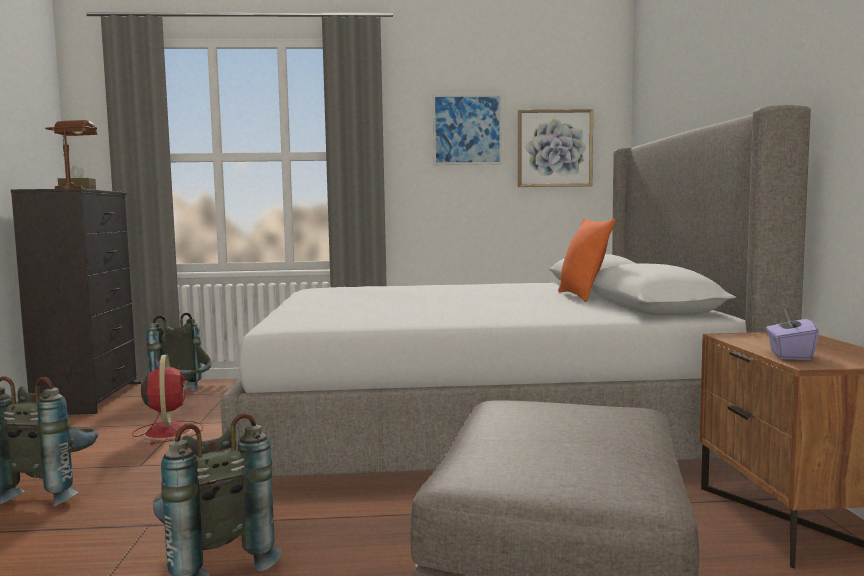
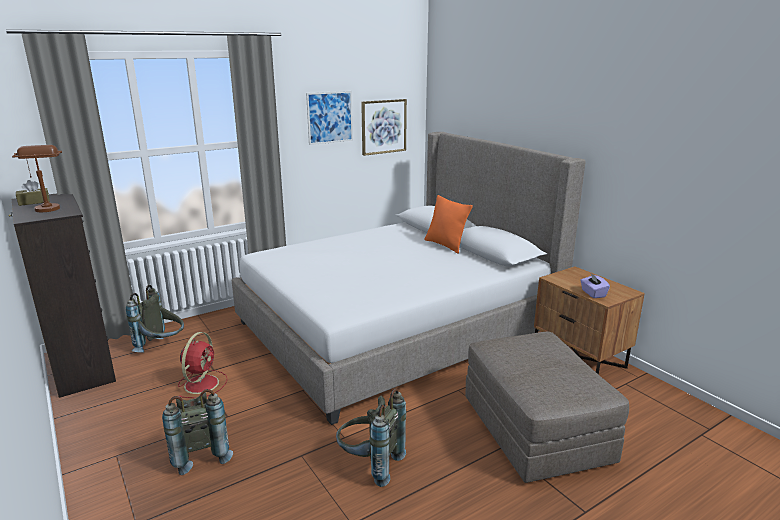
camera: 30 degrees left, 15 degrees up
red fan [132,355,203,445] -> red fan turned 60 degrees clockwise [178,332,227,398]

